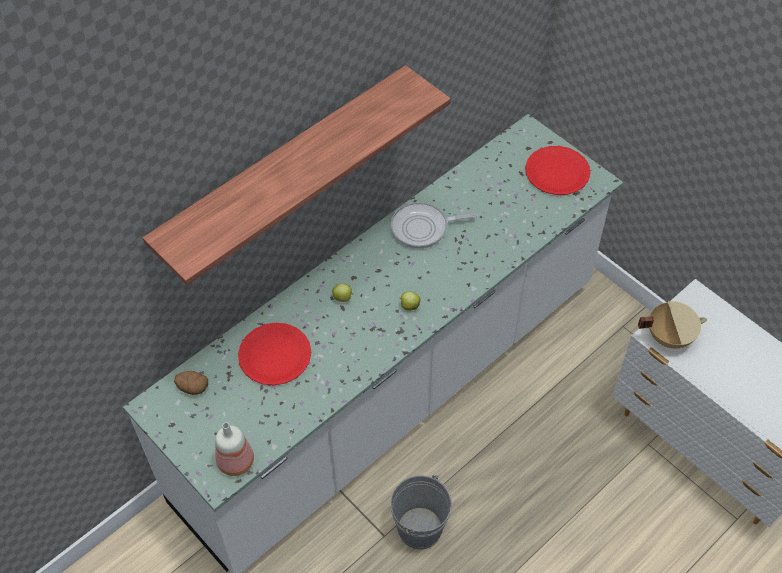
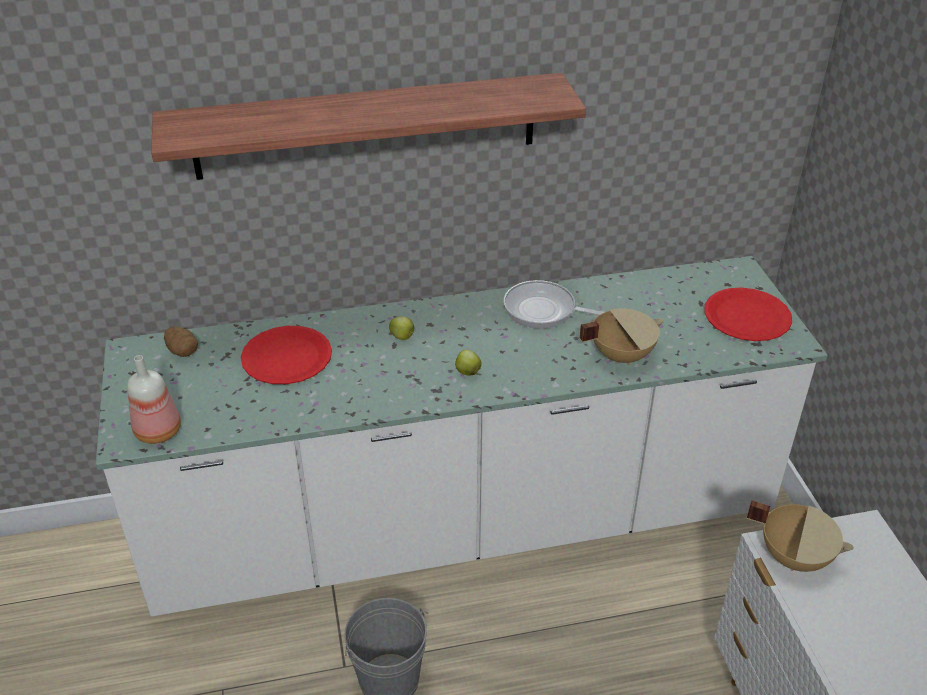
camera: 30 degrees right, 15 degrees down
none -> beige cooking pot [580,308,664,365]

